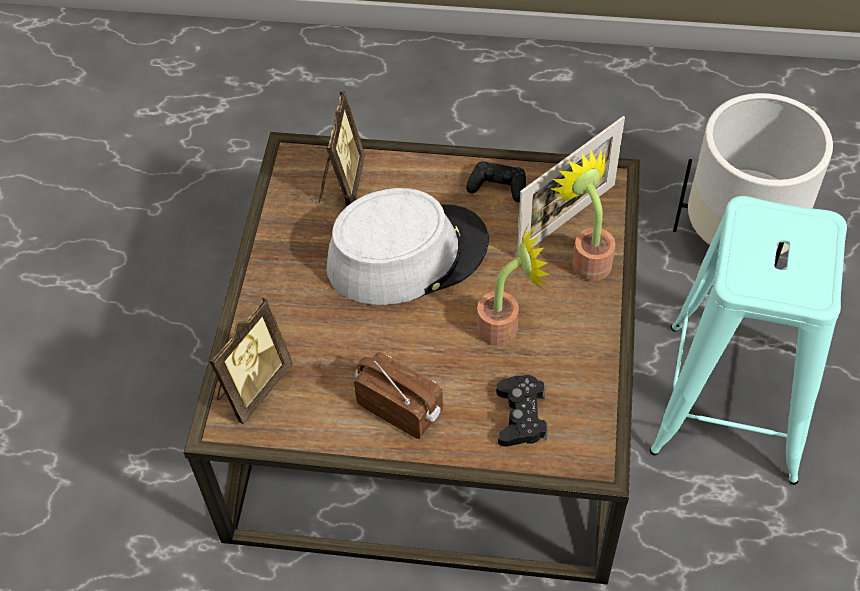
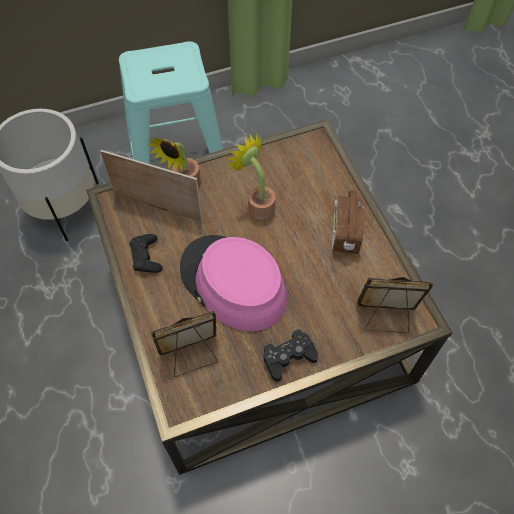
camera: 120 degrees left, 5 degrees up
grey hat [326,188,489,305] -> pink hat [180,235,287,331]
black game controller [496,375,548,447] -> black game controller moved to [263,329,318,382]

